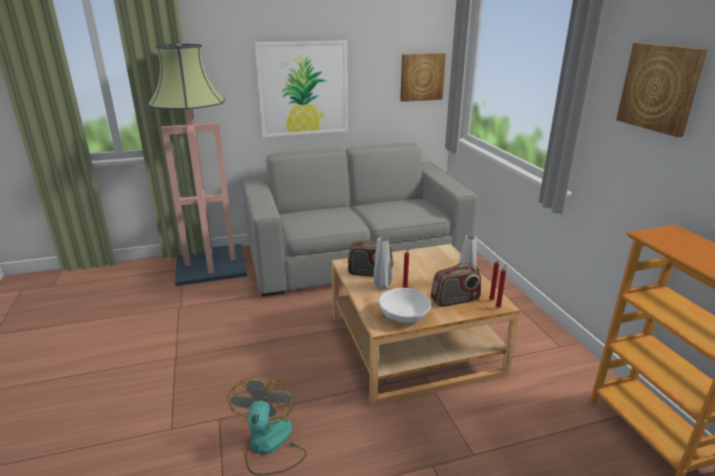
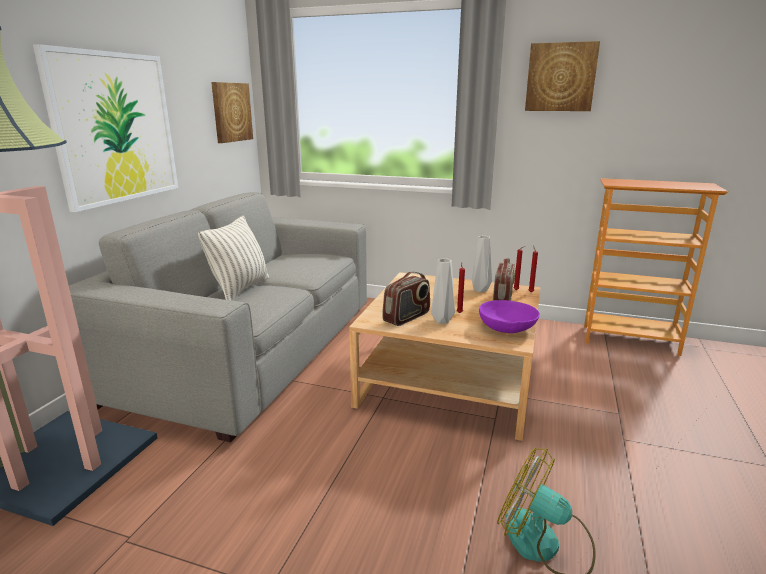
camera: 55 degrees left, 5 degrees down
white bowl [379,288,431,323] -> purple bowl [479,300,540,333]
none -> pillow [198,216,269,300]

